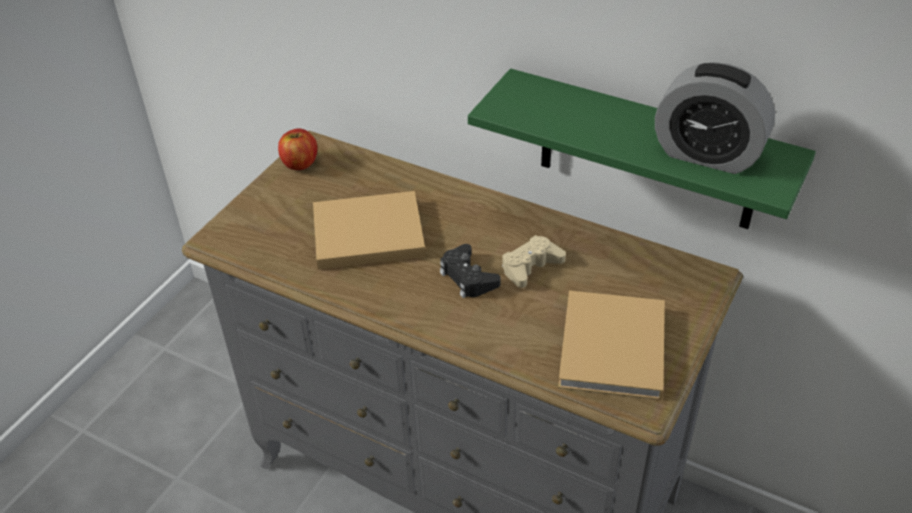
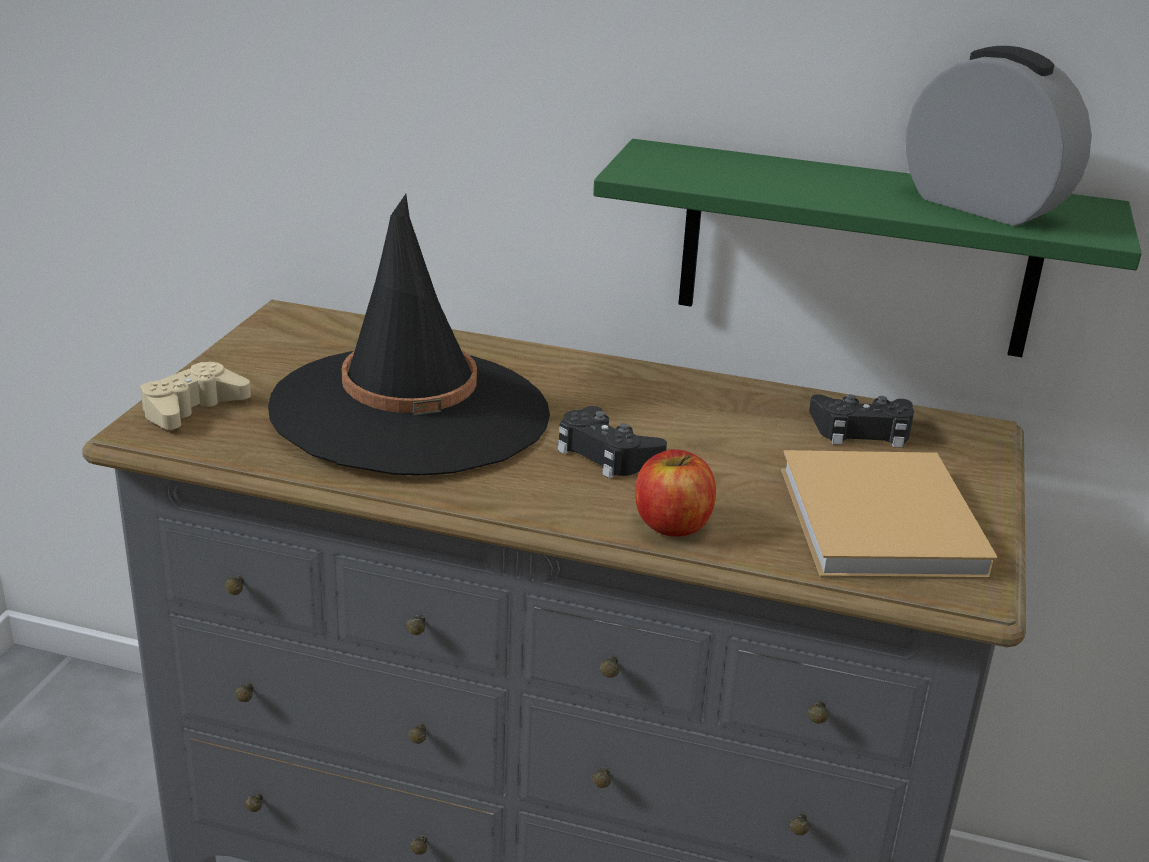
camera: 15 degrees left, 15 degrees down
apple [278,128,317,170] -> apple moved to [635,449,716,537]
beige book [313,191,426,270] -> black hat [268,194,550,475]
beige game controller [502,235,566,288] -> beige game controller moved to [140,362,251,429]
alarm clock [655,62,775,174] -> alarm clock turned 150 degrees counterclockwise [906,46,1092,226]
none -> black game controller [809,394,914,448]

